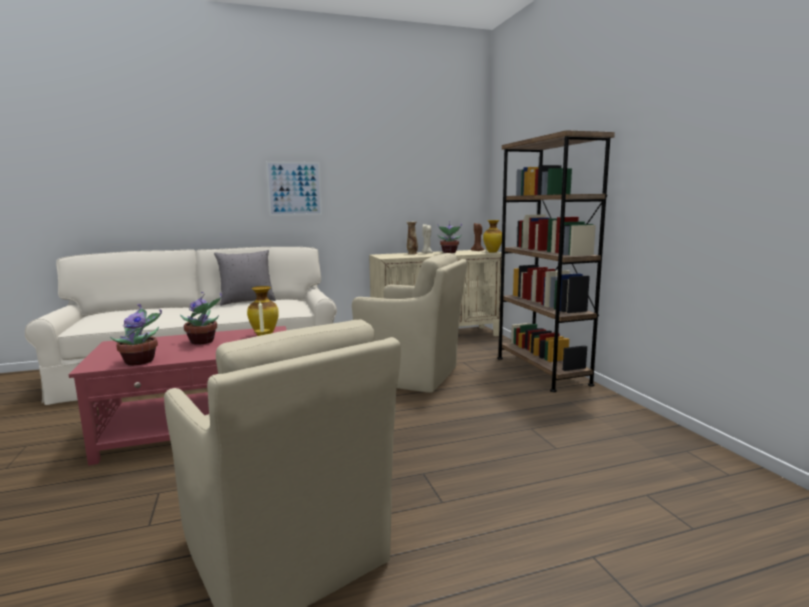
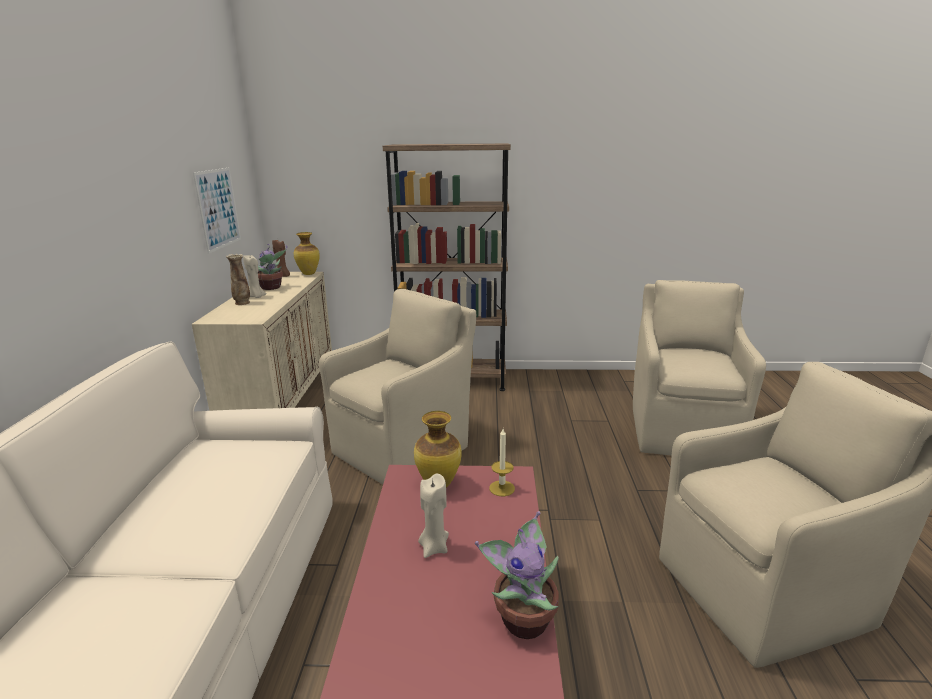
camera: 70 degrees left, 10 degrees up
potted plant [180,292,222,345] -> beige candle [418,474,449,558]
grey pillow [214,250,276,306] -> none
picture [266,161,322,216] -> picture moved to [193,168,241,254]
none -> beige armchair [633,280,766,456]

